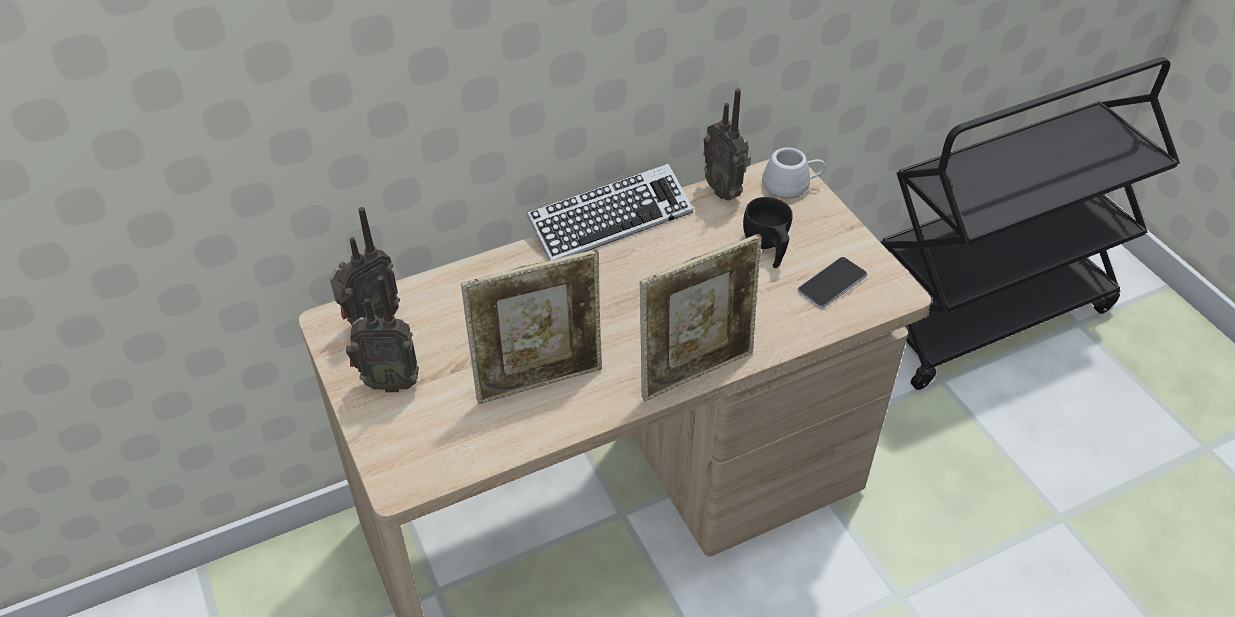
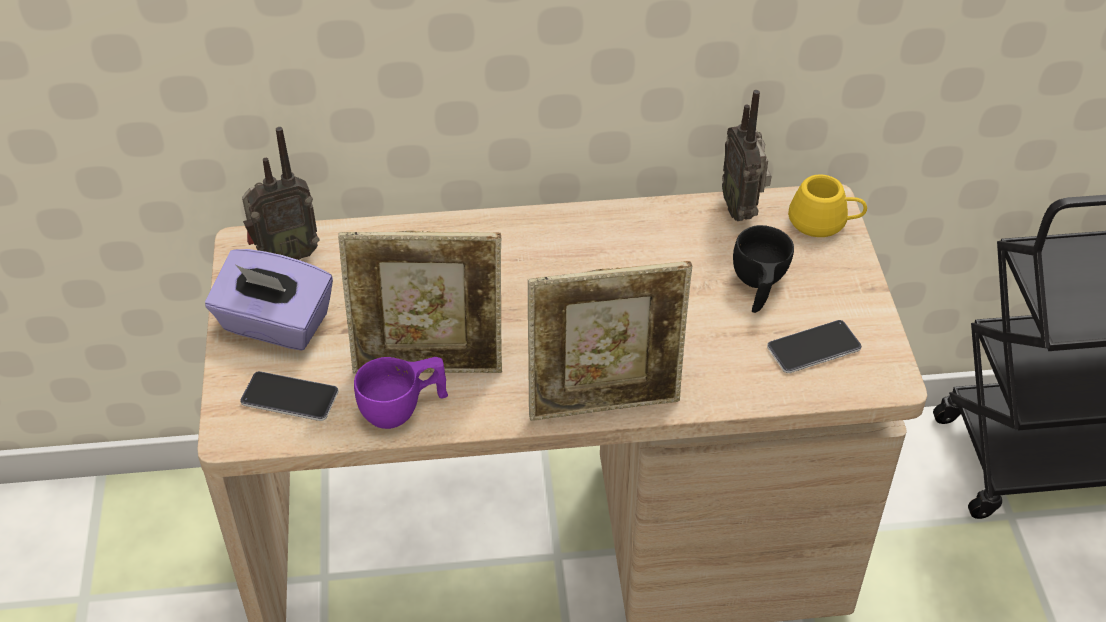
camera: 20 degrees right, 0 degrees up
radio [346,276,419,392] -> purple tissue box [205,249,333,351]
keyboard [527,164,693,260] -> none
white mug [762,147,826,199] -> yellow mug [788,174,867,237]
none -> phone [240,371,338,421]
none -> purple cup [354,357,448,429]

